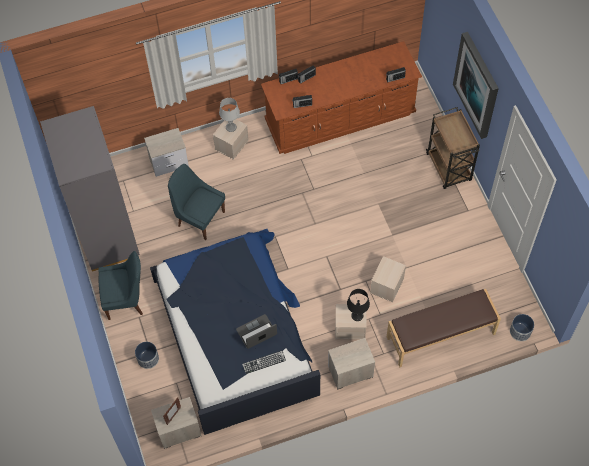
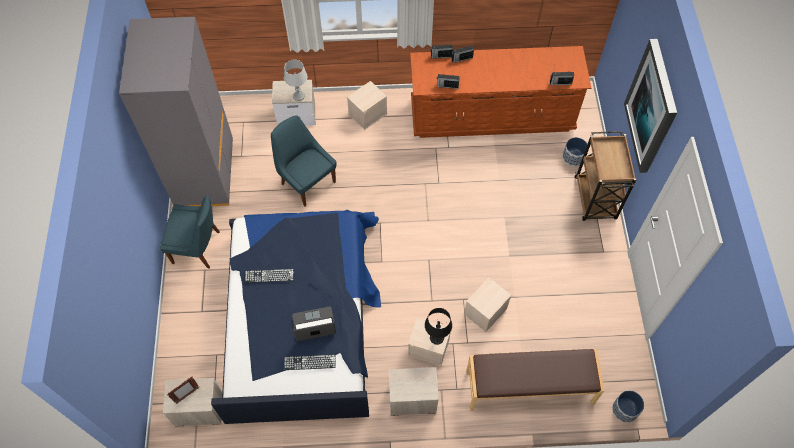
camera: 15 degrees right, 0 degrees up
planter [135,342,159,369] -> planter moved to [562,137,587,167]
grey table lamp [219,98,240,132] -> grey table lamp moved to [284,59,307,101]
none -> keyboard [245,269,294,283]

